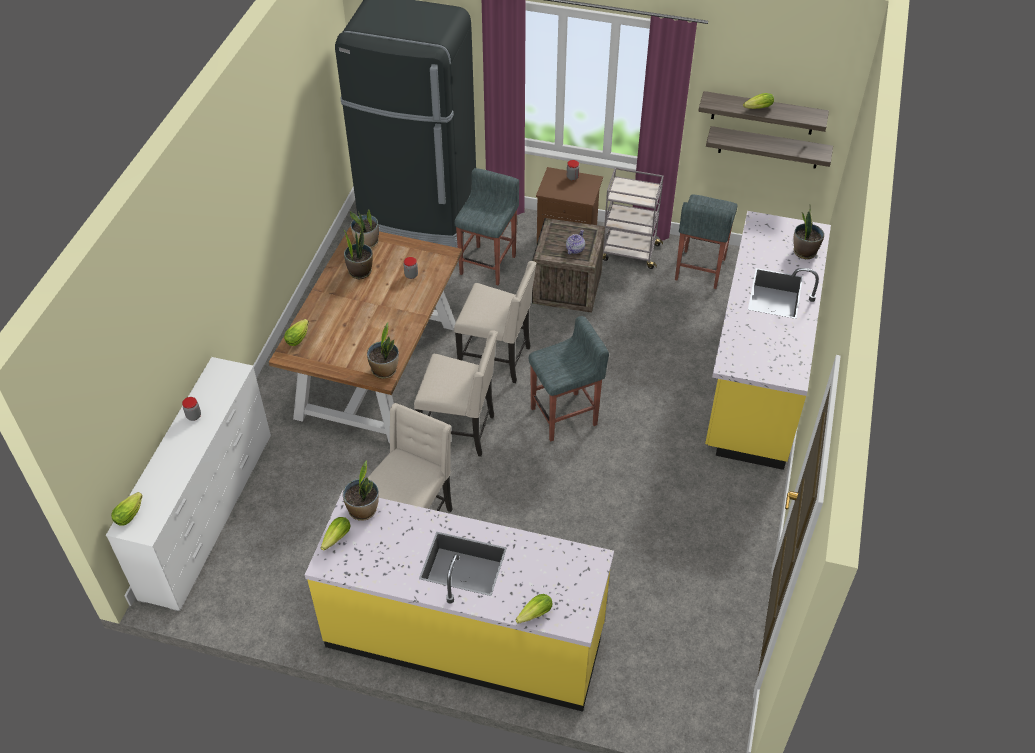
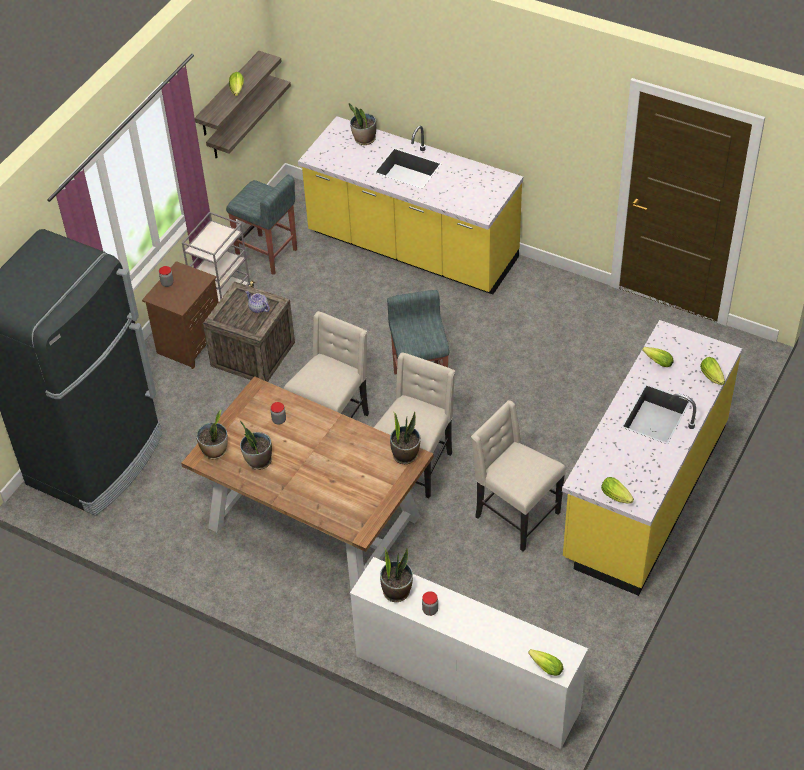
camera: 75 degrees left, 0 degrees up
lettuce [284,319,309,346] -> lettuce moved to [642,347,674,367]
potted plant [343,460,379,521] -> potted plant moved to [380,548,413,602]
grey stool [455,168,519,285] -> none

